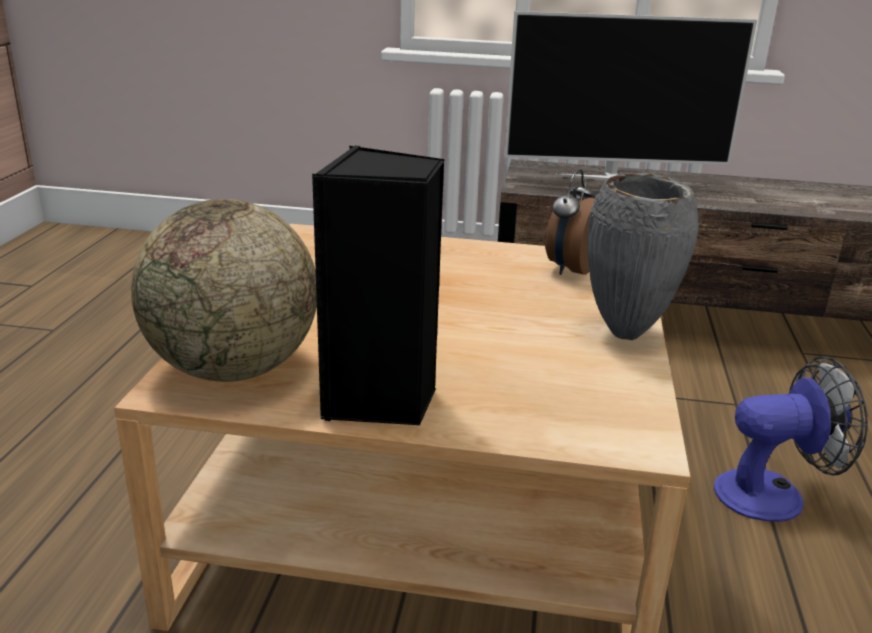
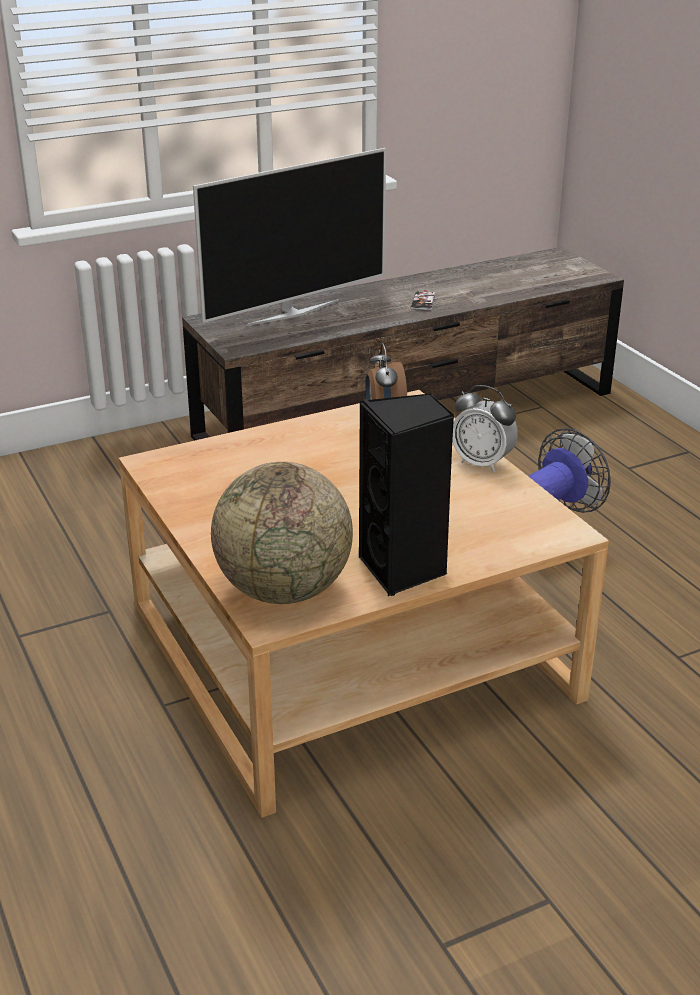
camera: 35 degrees left, 5 degrees up
grey vase [587,173,699,340] -> alarm clock [452,385,518,472]
none -> phone [410,290,436,311]

